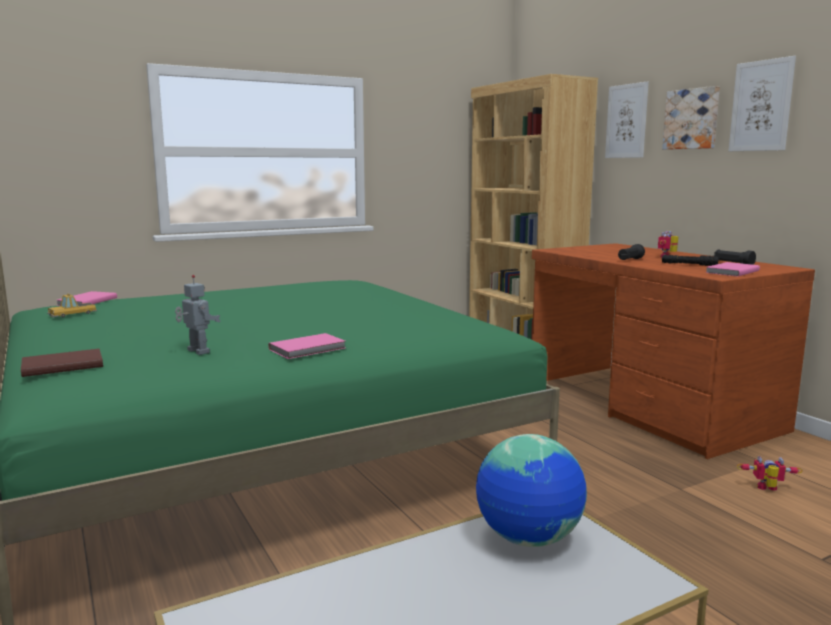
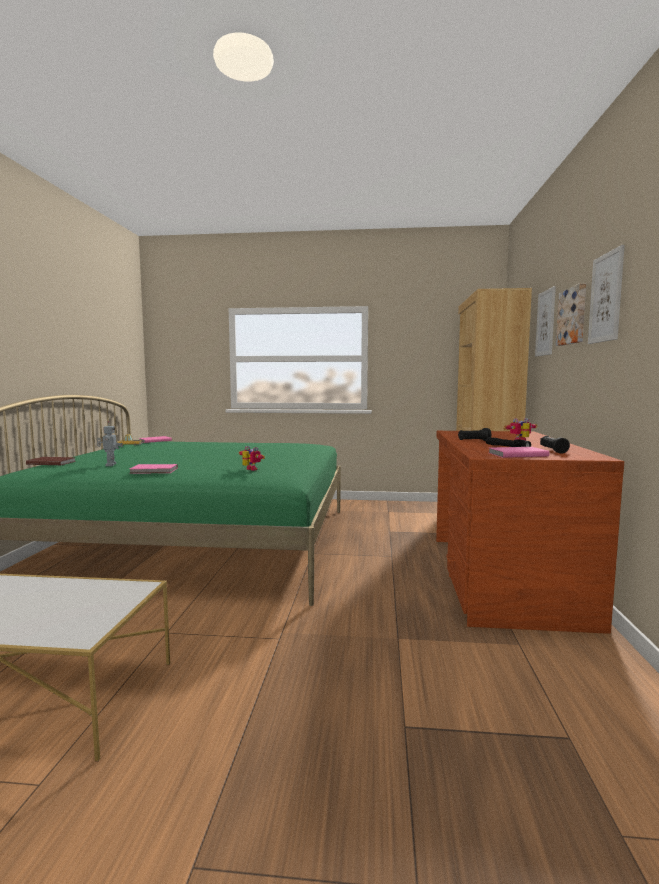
camera: 35 degrees right, 5 degrees down
globe [476,434,587,547] -> none
toy robot [737,456,802,491] -> toy robot moved to [239,446,265,471]

